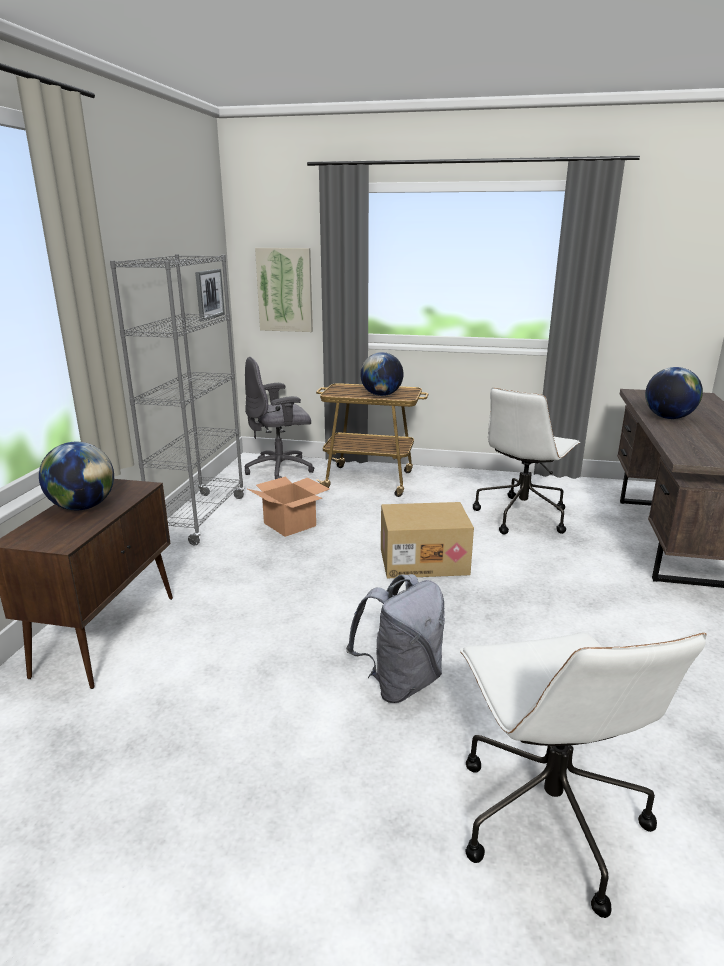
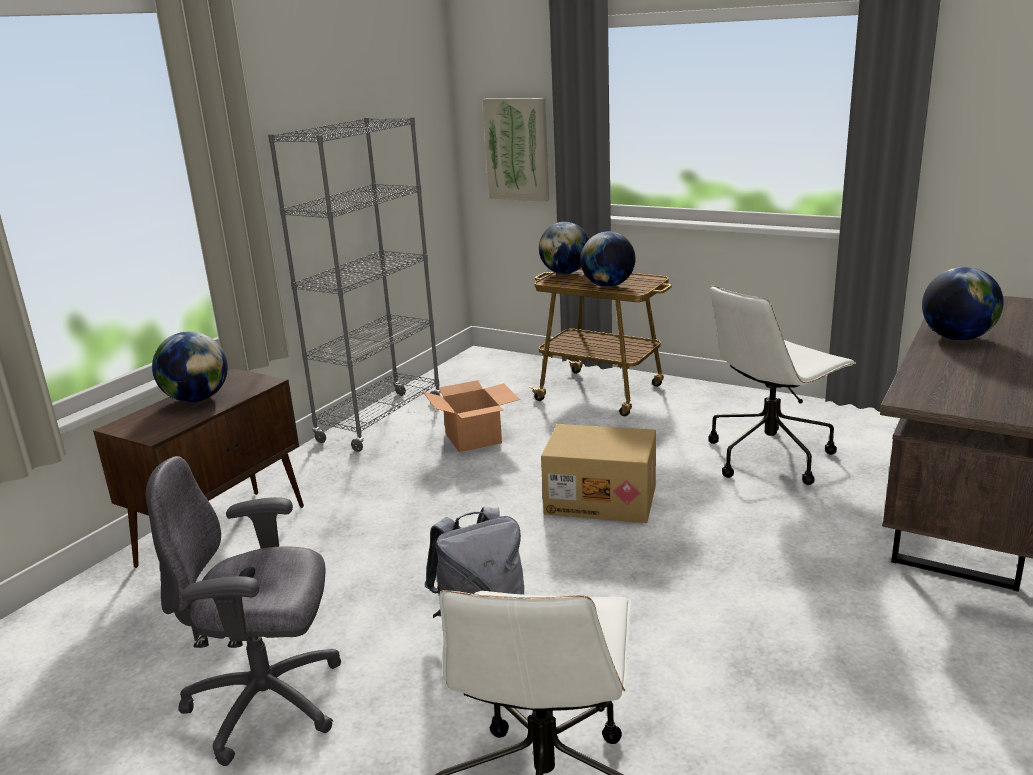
camera: 20 degrees right, 0 degrees up
picture [195,269,225,322] -> none
grey office chair [245,357,314,479] -> grey office chair moved to [146,456,341,766]
none -> globe [539,222,589,274]

